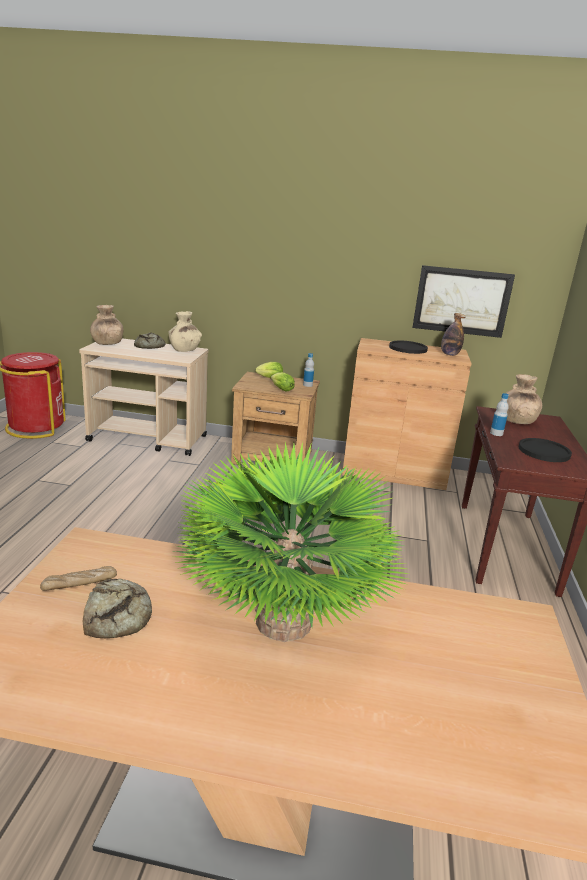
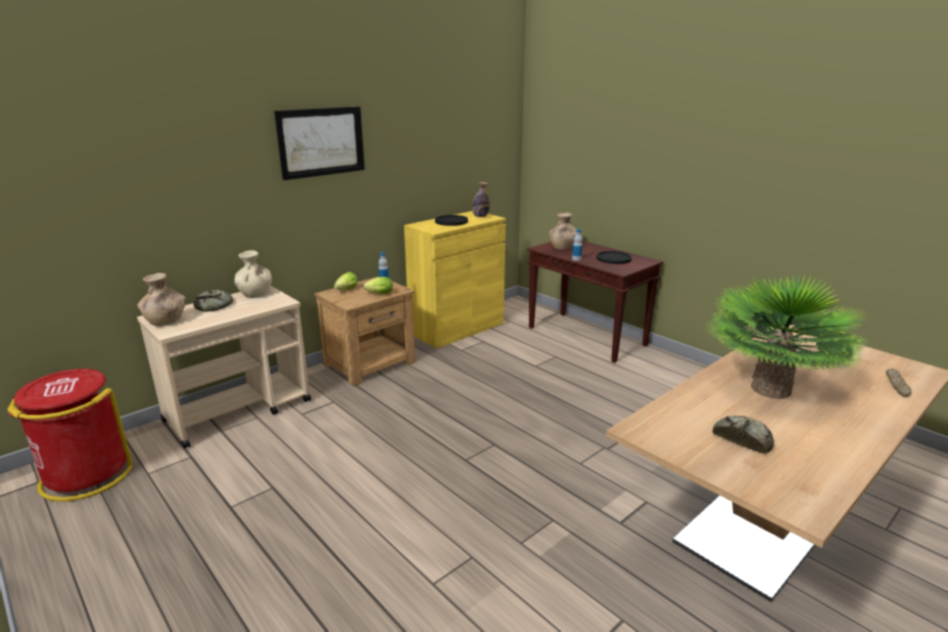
camera: 50 degrees left, 0 degrees up
bread [40,566,117,591] -> bread moved to [886,368,912,397]
brown cabinet [342,338,472,490] -> yellow cabinet [404,211,506,348]
picture [412,265,515,338] -> picture moved to [274,106,365,180]

